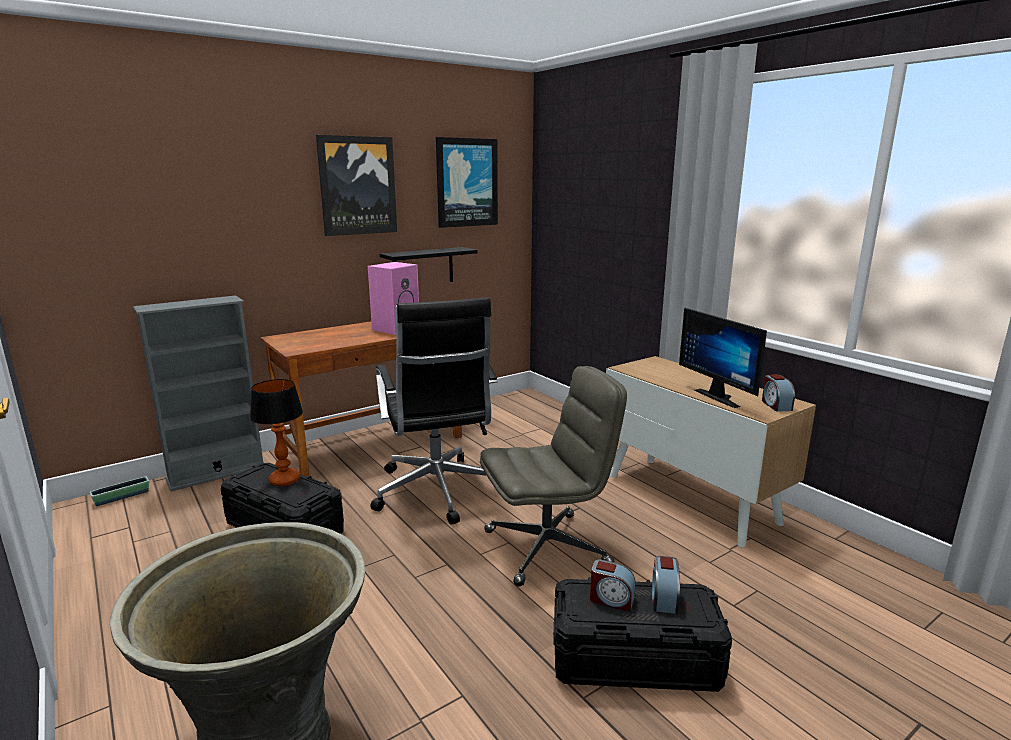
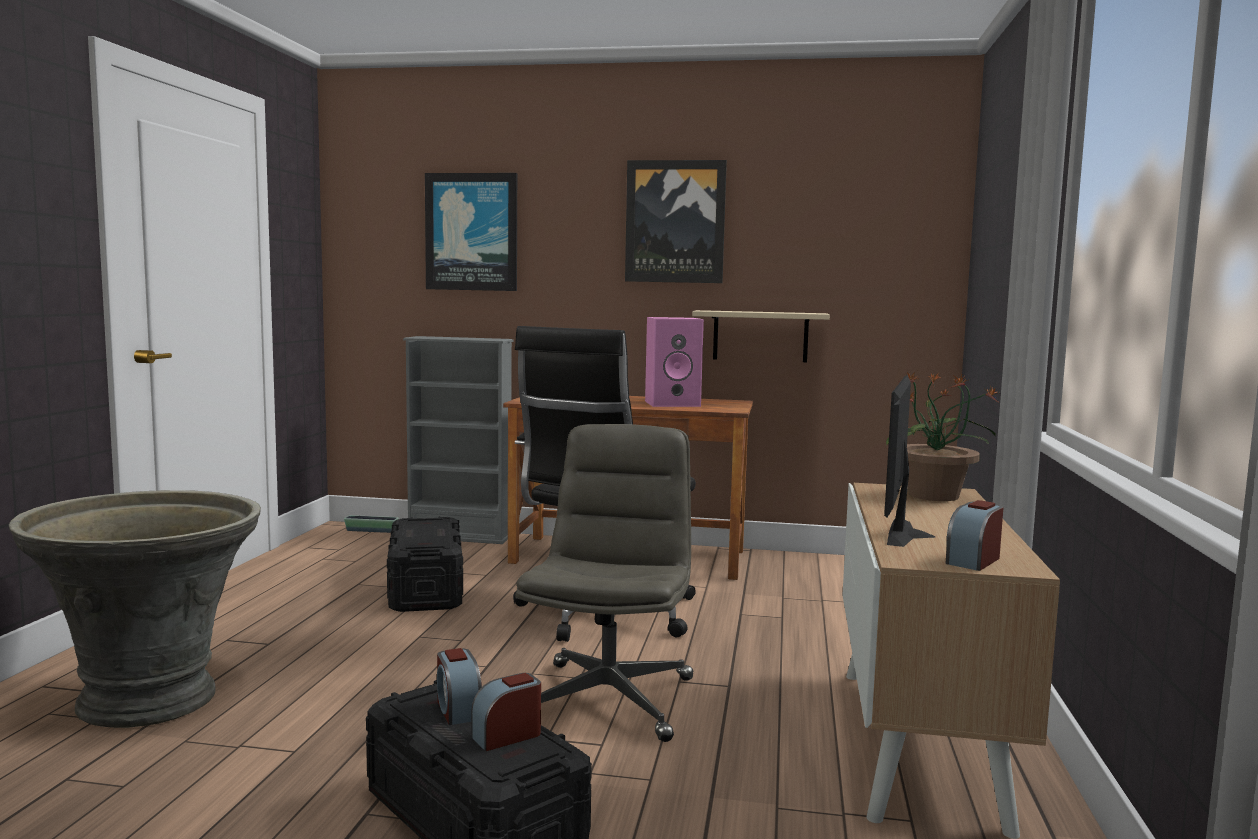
camera: 45 degrees right, 10 degrees down
table lamp [250,379,303,486] -> none
black shelf [380,247,477,282] -> beige shelf [692,310,830,362]
picture [436,137,498,228] -> picture moved to [425,173,517,291]
grey office chair [480,366,627,587] -> grey office chair turned 105 degrees counterclockwise [515,424,693,742]
none -> potted plant [886,372,998,501]

